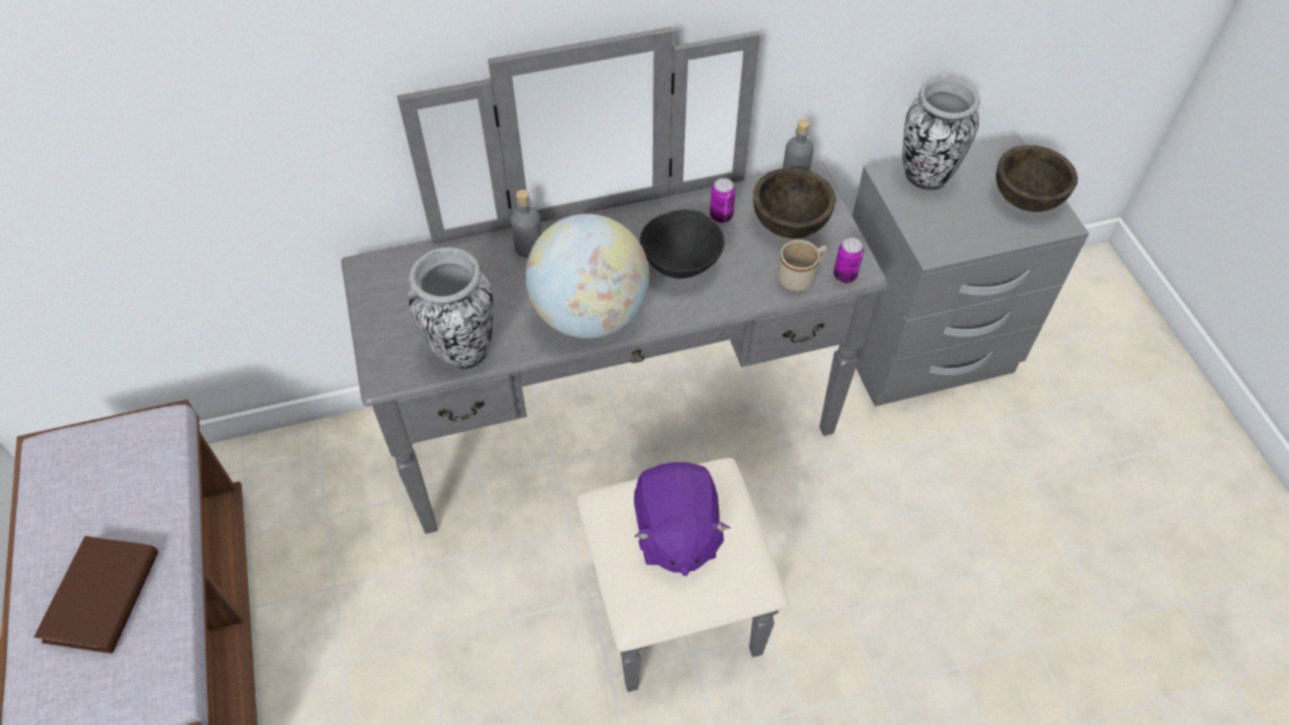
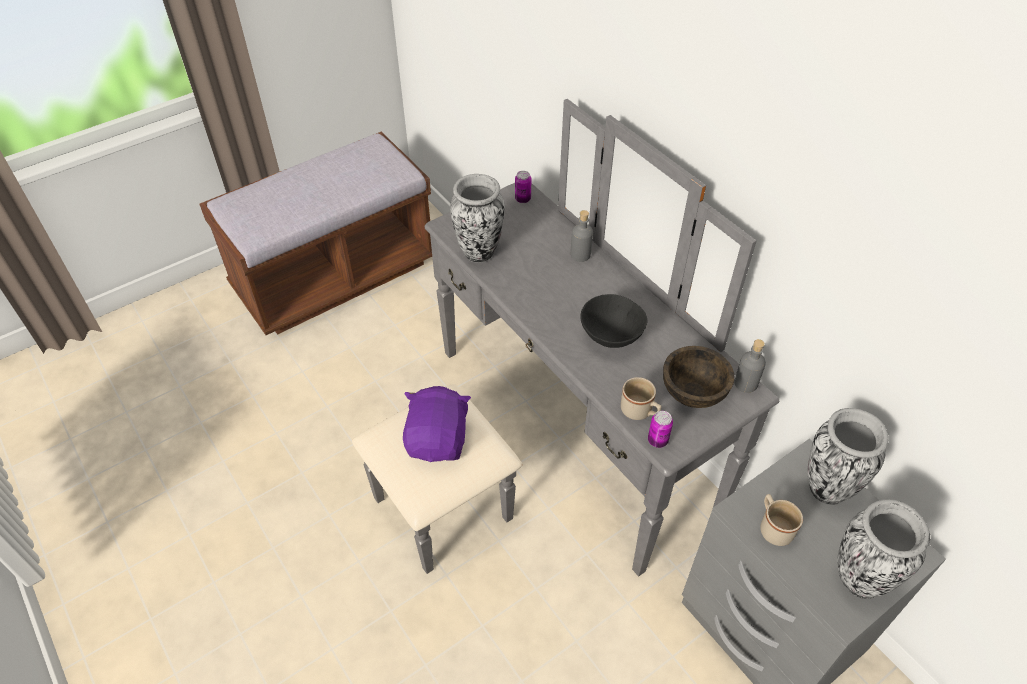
camera: 70 degrees right, 5 degrees down
brown book [34,536,158,653] -> none
globe [525,214,649,338] -> none
purple plush toy [634,462,730,576] -> purple plush toy turned 120 degrees clockwise [403,386,471,462]
can [710,178,735,223] -> can moved to [515,171,531,203]
brown bowl [996,145,1078,212] -> vase [837,499,930,599]
none -> beige mug [760,494,803,546]

